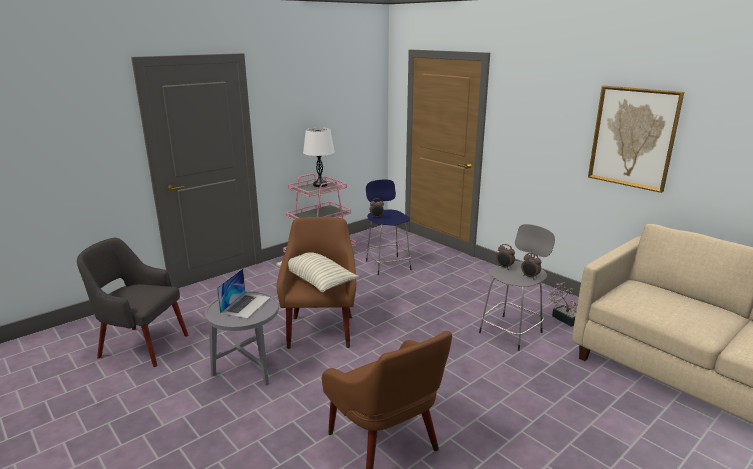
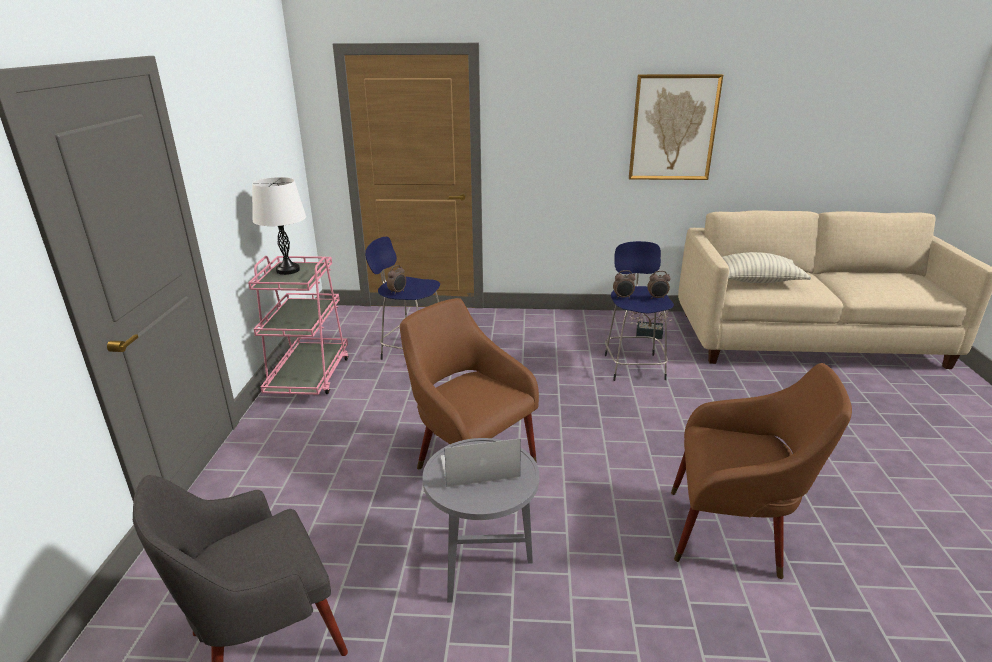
camera: 45 degrees left, 5 degrees up
laptop [217,268,271,319] -> laptop turned 75 degrees counterclockwise [440,438,521,487]
pillow [276,252,359,293] -> pillow moved to [722,252,811,283]
grey stool [479,224,555,351] -> blue stool [605,241,674,381]

